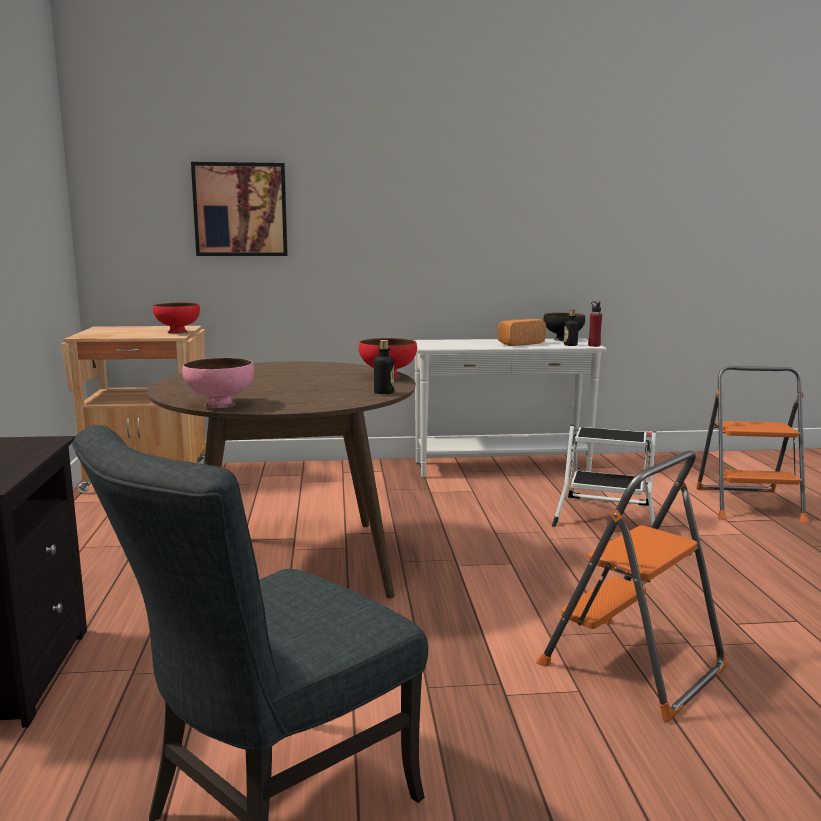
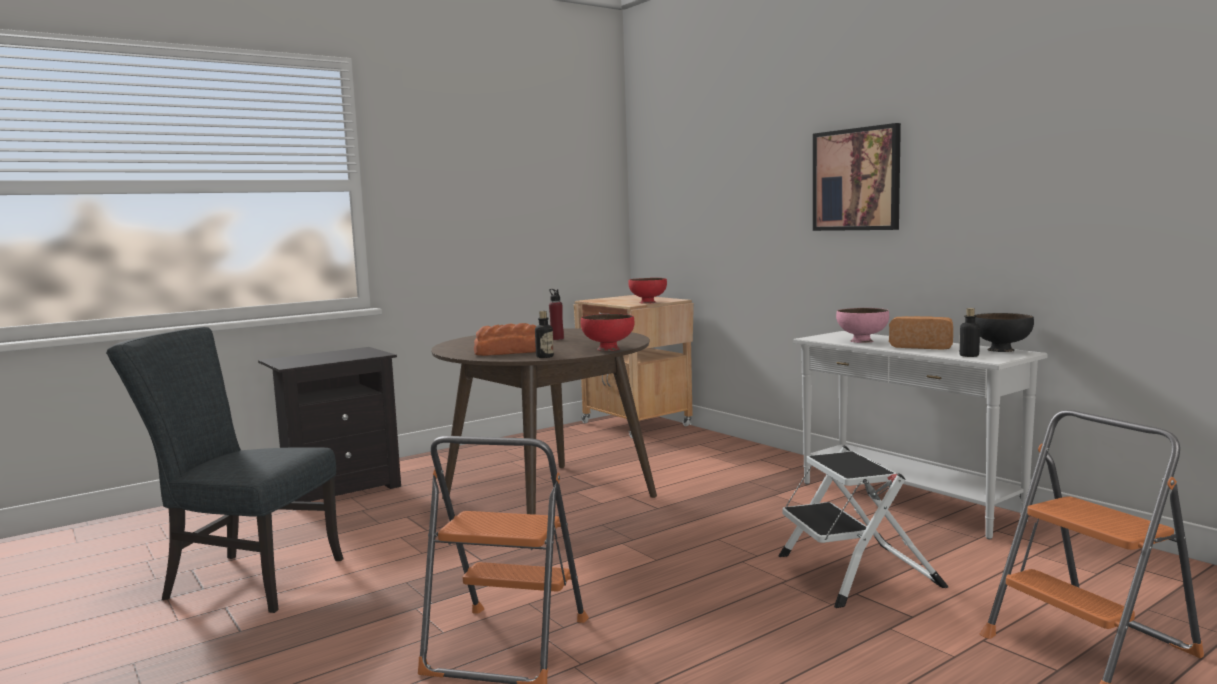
camera: 60 degrees right, 5 degrees down
pink bowl [182,358,254,408] -> pink bowl moved to [836,308,889,343]
picture [191,162,288,256] -> picture moved to [813,123,901,231]
red bottle [588,301,602,347] -> red bottle moved to [549,289,564,340]
none -> bread [474,323,536,356]

